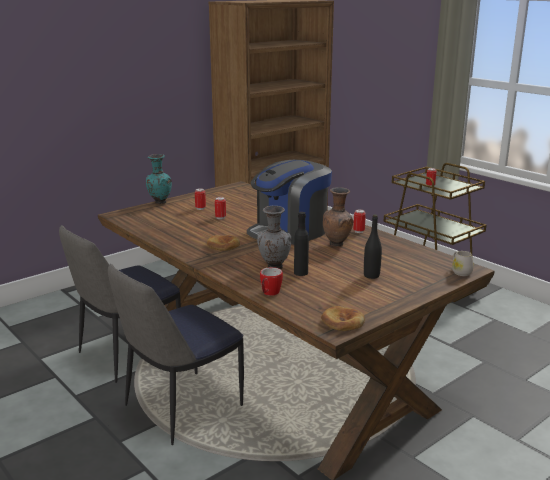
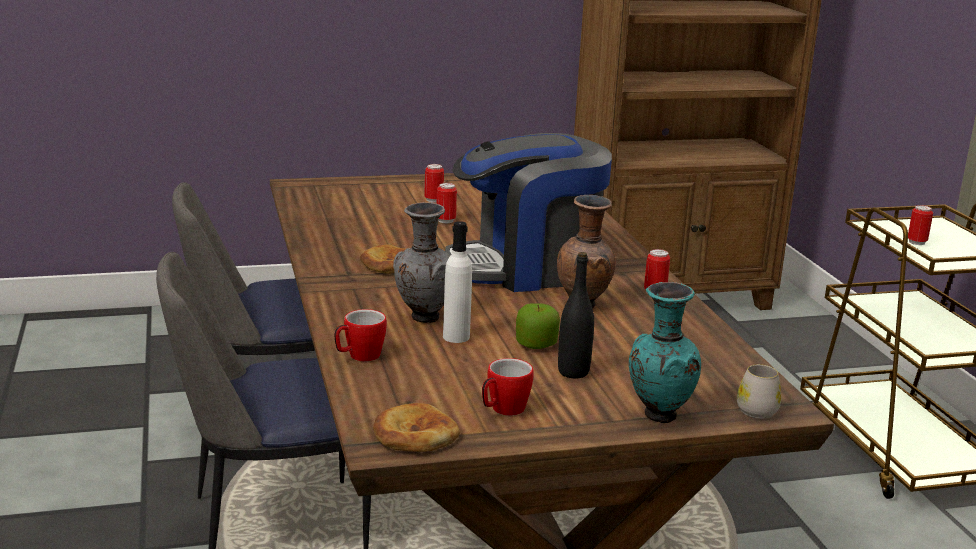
camera: 25 degrees right, 0 degrees up
turquoise vase [146,154,172,204] -> turquoise vase moved to [629,282,701,423]
black bottle [294,212,309,276] -> white bottle [443,221,472,343]
none -> mug [482,358,534,416]
none -> apple [516,303,560,349]

